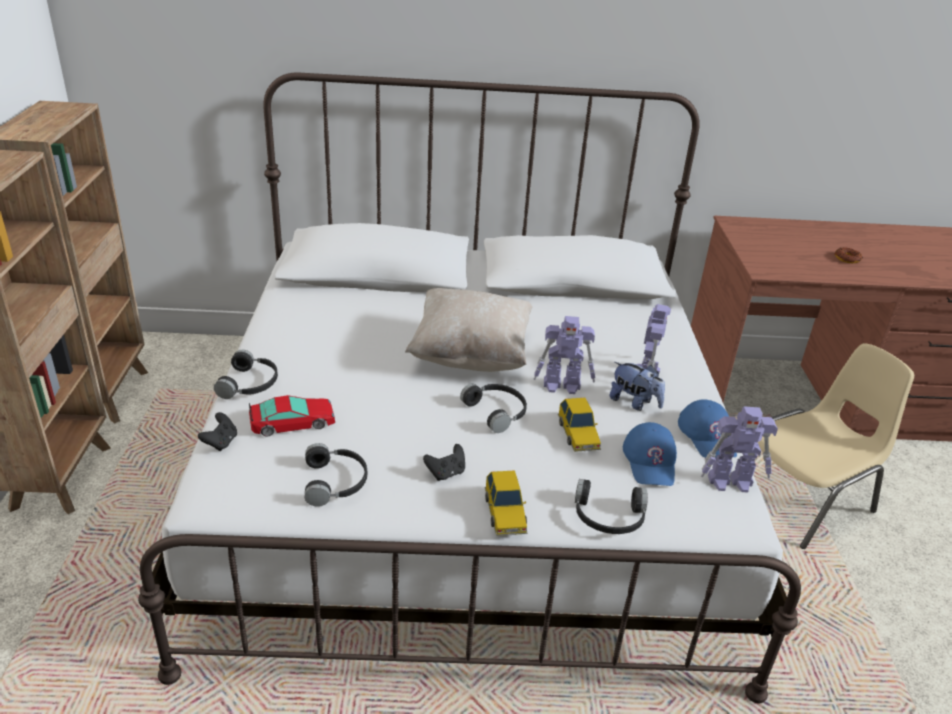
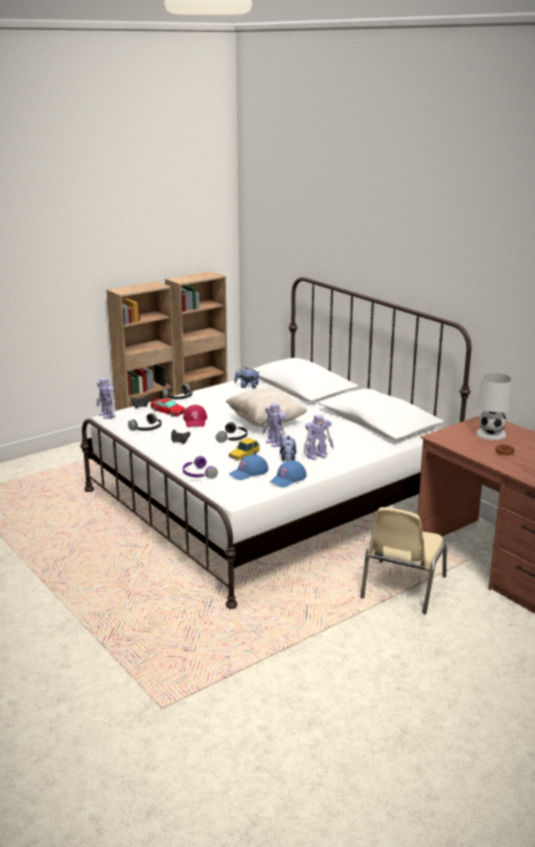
camera: 55 degrees right, 10 degrees down
toy car [485,470,527,536] -> none
black headphones [575,479,648,534] -> purple headphones [183,456,218,479]
toy robot [701,407,778,493] -> toy robot moved to [97,378,116,419]
beige chair [757,343,914,549] -> beige chair turned 90 degrees clockwise [360,507,447,614]
none -> red cap [183,405,207,427]
none -> plush toy [234,367,260,389]
none -> white table lamp [476,373,512,440]

